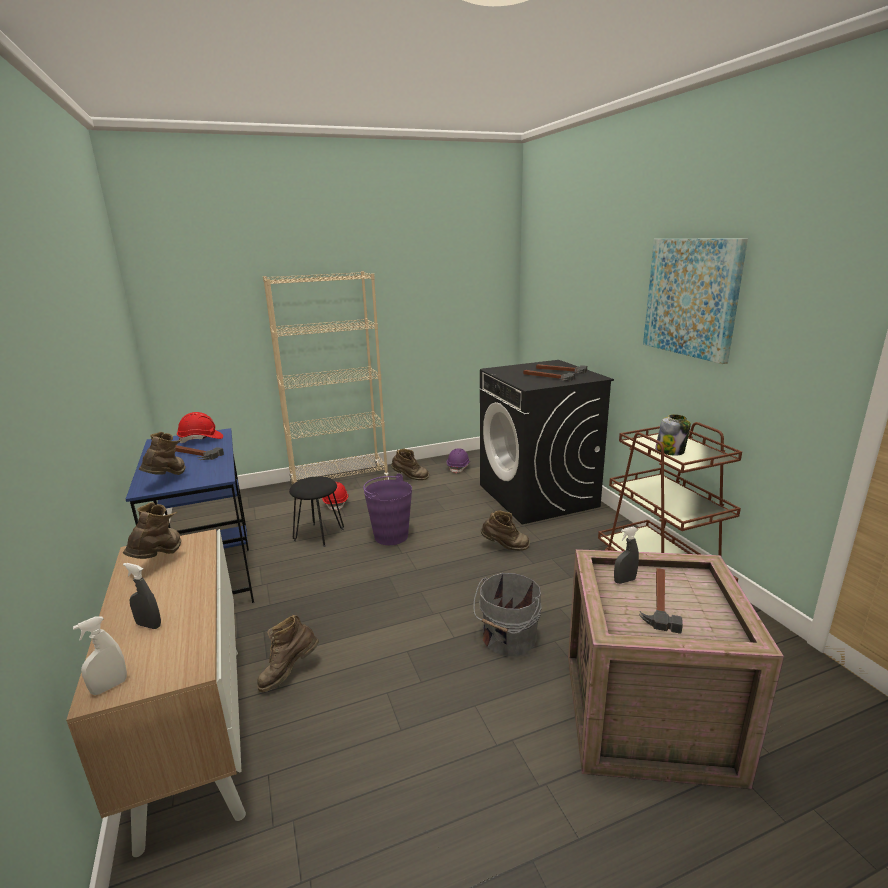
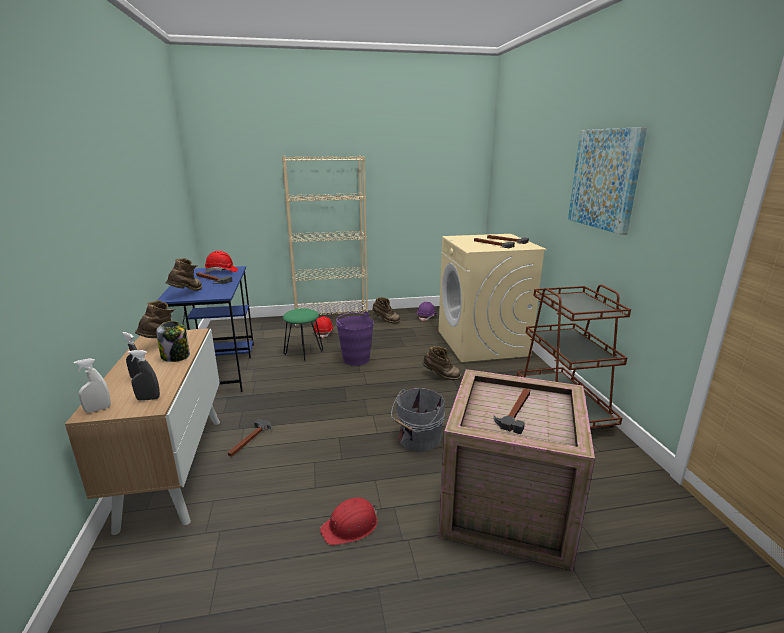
camera: 10 degrees right, 0 degrees up
brown boot [257,615,319,692] -> hammer [228,419,272,457]
black stool [289,476,344,547] -> green stool [283,308,323,362]
black washing machine [480,360,614,524] -> beige washing machine [439,234,547,362]
grey spray bottle [614,526,639,584] -> grey spray bottle moved to [128,350,160,401]
jar [655,414,691,456] -> jar moved to [156,321,190,362]
none -> red hard hat [320,498,378,545]

